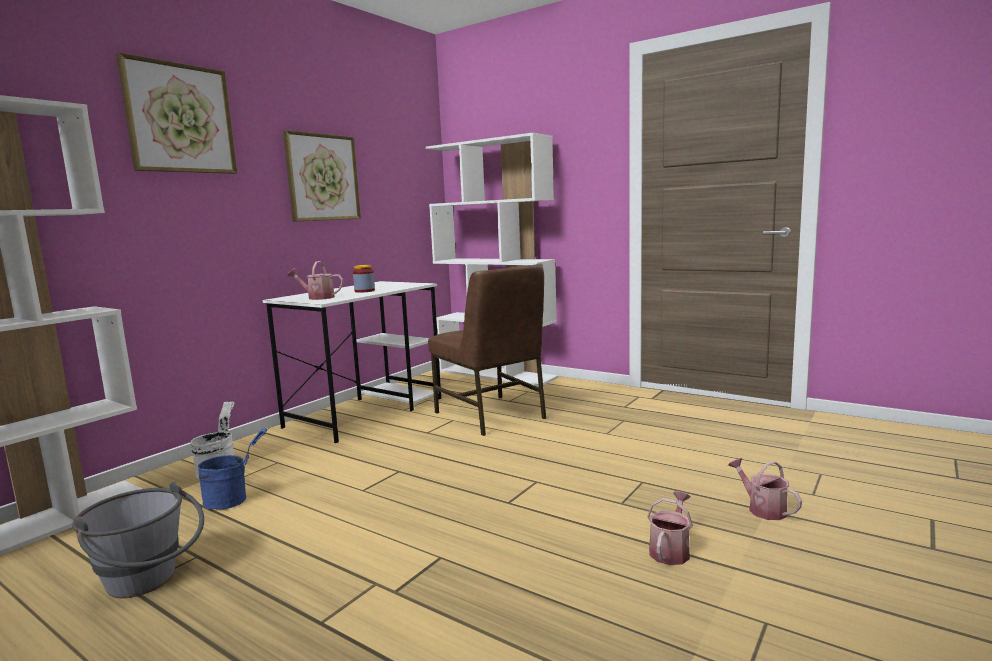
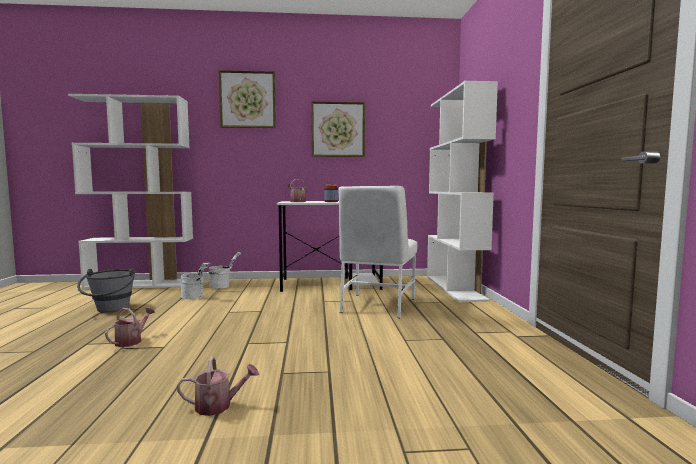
camera: 50 degrees right, 5 degrees down
blue bucket [198,428,268,510] -> white bucket [181,262,210,299]
brown chair [428,264,546,436] -> white chair [338,186,417,318]
watering can [728,458,802,520] -> watering can moved to [105,308,155,347]

